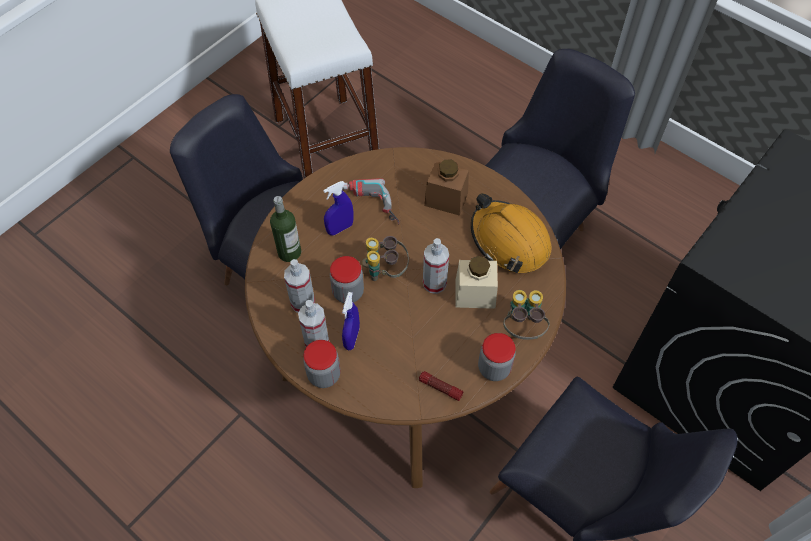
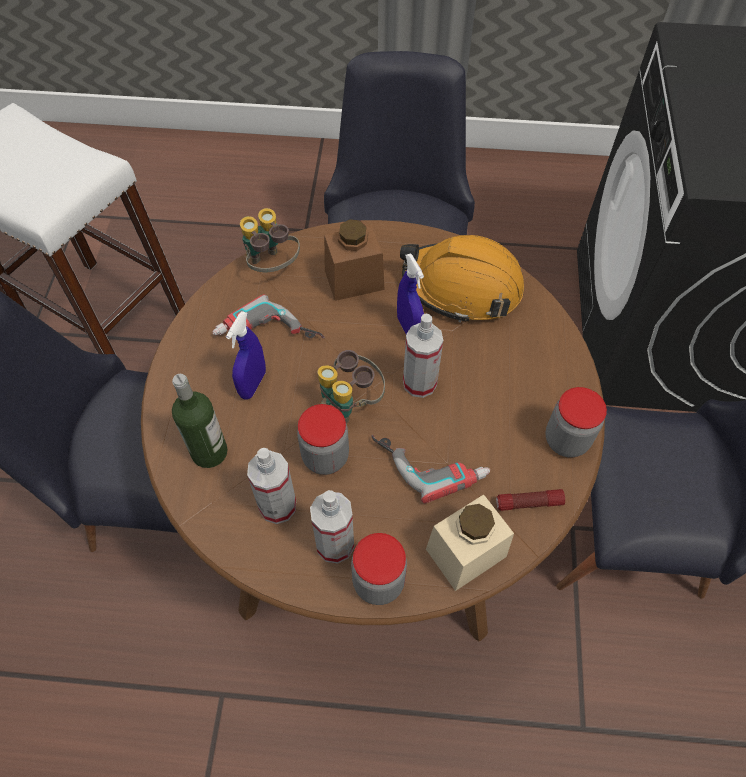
camera: 35 degrees left, 0 degrees up
blue spray bottle [342,292,360,350] -> blue spray bottle moved to [397,253,424,334]
beige jar [455,256,498,309] -> beige jar moved to [426,494,514,591]
binoculars [503,290,550,340] -> binoculars moved to [240,208,300,272]
none -> power drill [371,435,490,504]

